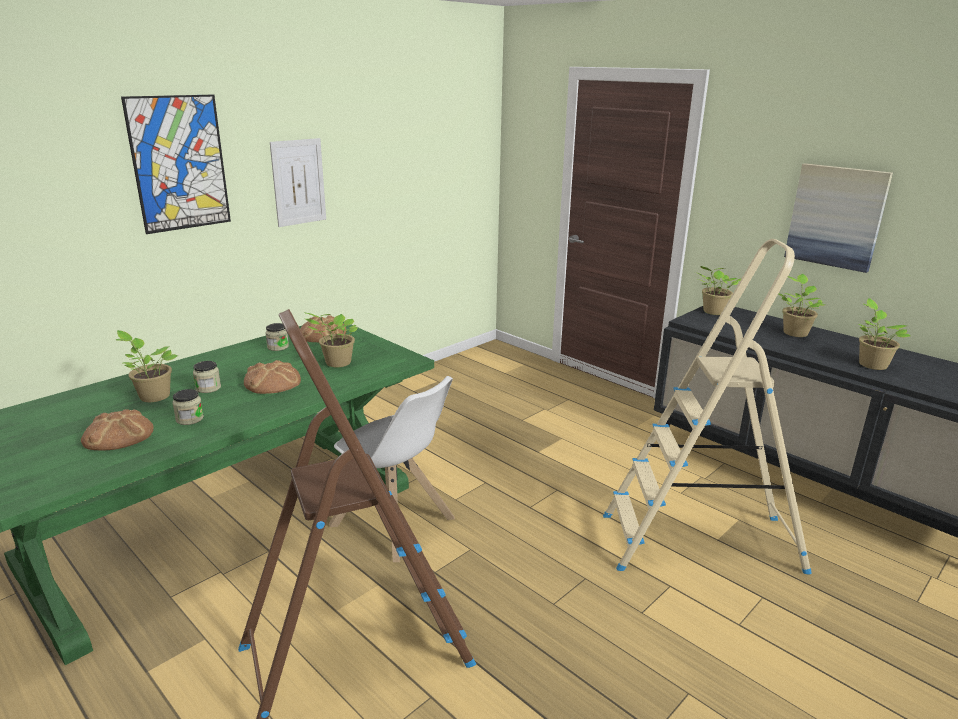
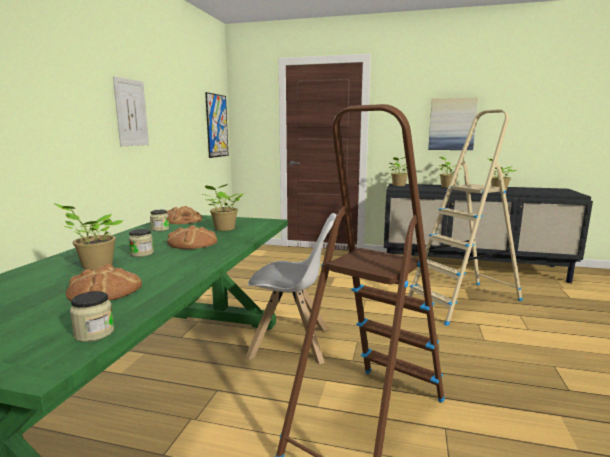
camera: 30 degrees left, 10 degrees down
picture [121,95,231,234] -> picture moved to [205,92,229,158]
jar [172,389,204,425] -> jar moved to [70,291,114,342]

